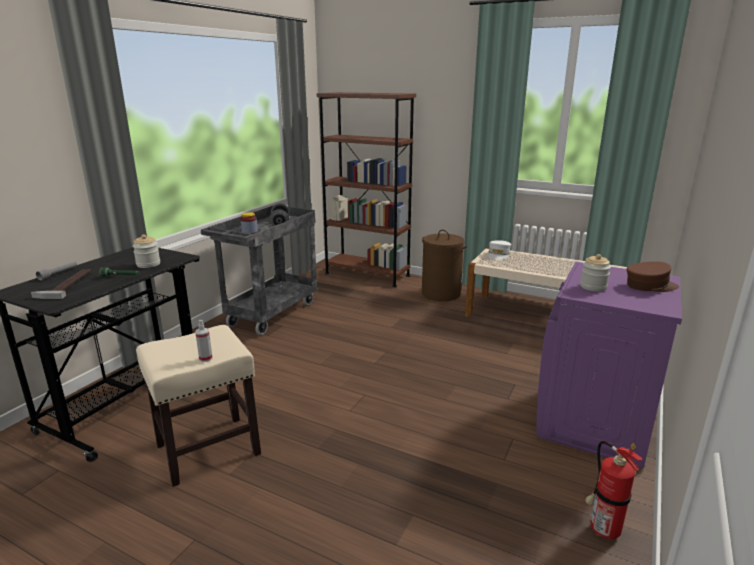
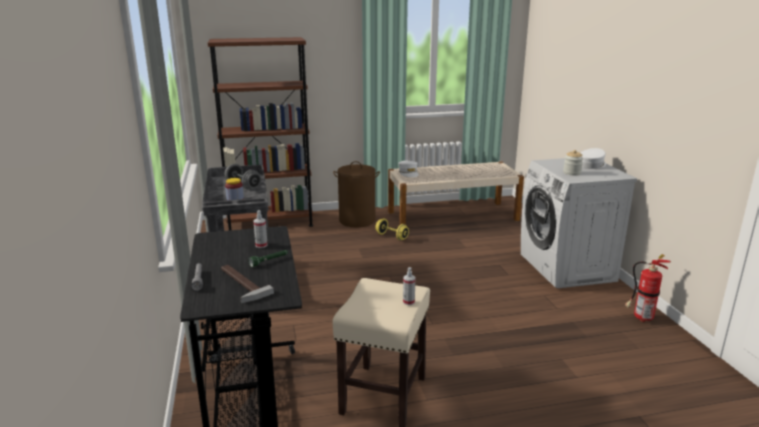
camera: 40 degrees left, 0 degrees up
jar [133,234,160,268] -> spray bottle [253,210,268,248]
purple washing machine [536,261,682,469] -> white washing machine [521,158,637,288]
brown cap [626,261,679,292] -> white cap [581,148,606,169]
none -> yellow dumbbell [375,218,409,240]

